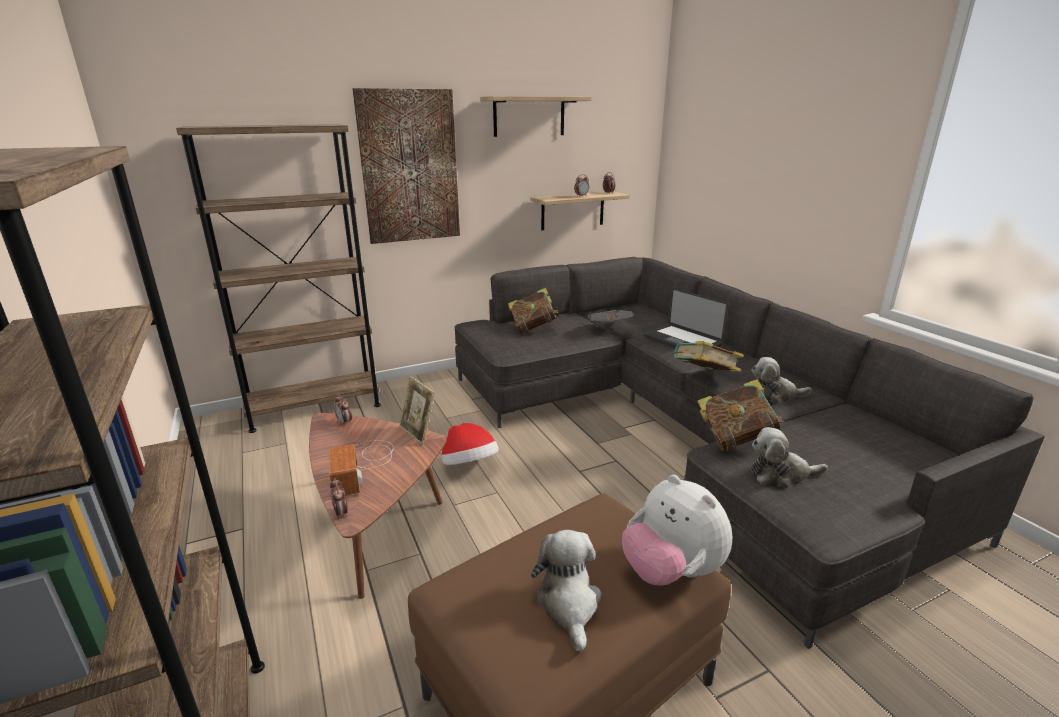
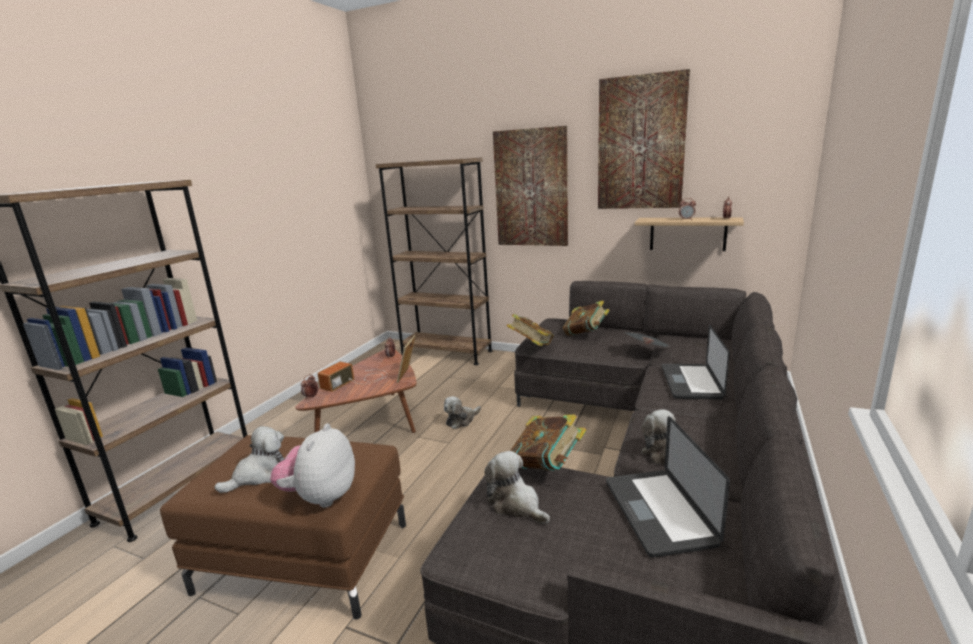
camera: 50 degrees right, 5 degrees down
hat [441,423,499,465] -> plush toy [444,396,481,429]
shelf [480,96,592,137] -> picture [598,69,690,209]
book [673,341,744,372] -> book moved to [507,314,554,346]
none -> laptop [606,416,730,558]

